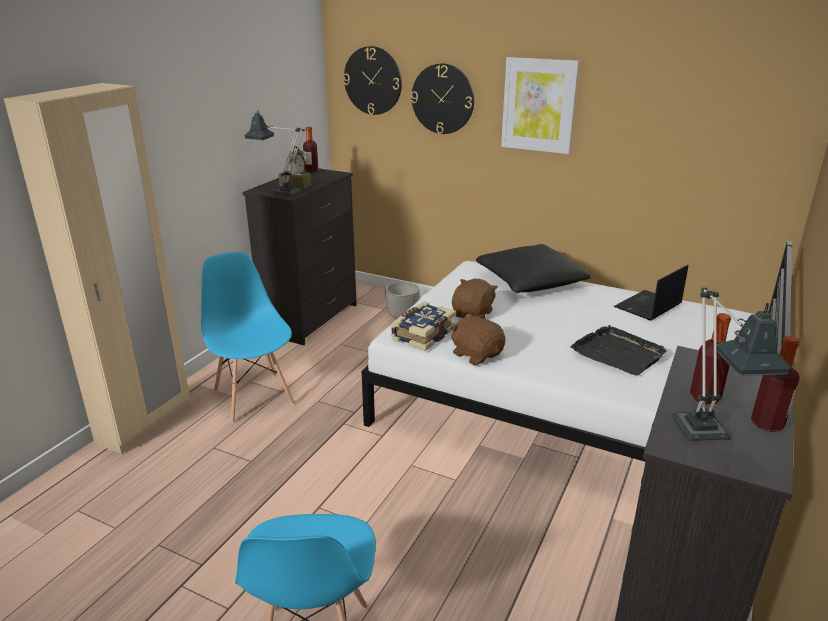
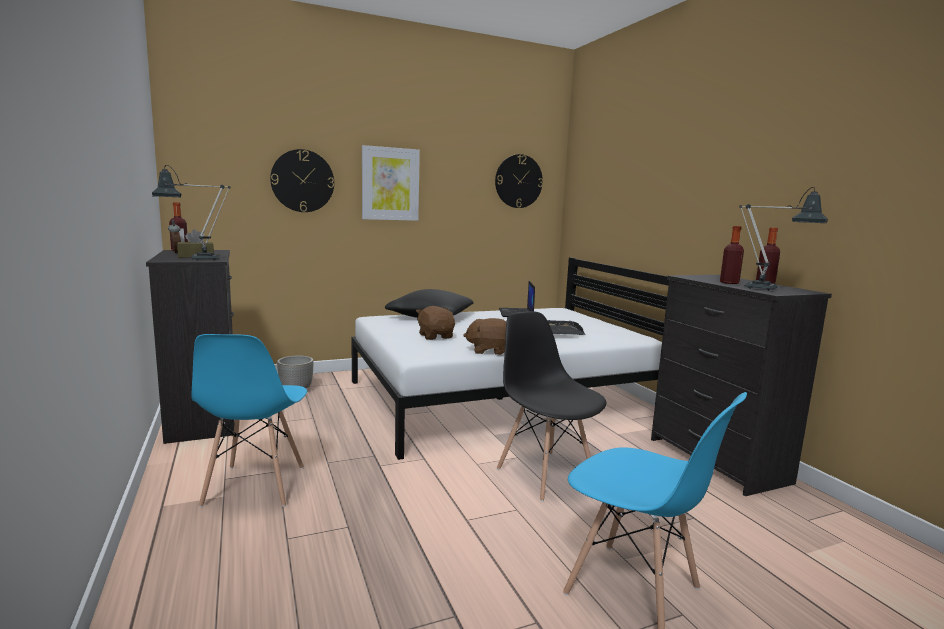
camera: 50 degrees left, 15 degrees down
beige wardrobe [4,83,190,454] -> none
blue chair [201,252,294,423] -> blue chair turned 105 degrees counterclockwise [191,334,307,507]
wall clock [343,46,402,115] -> wall clock moved to [495,154,543,208]
book [391,301,456,351] -> none
none -> black chair [497,311,606,501]

